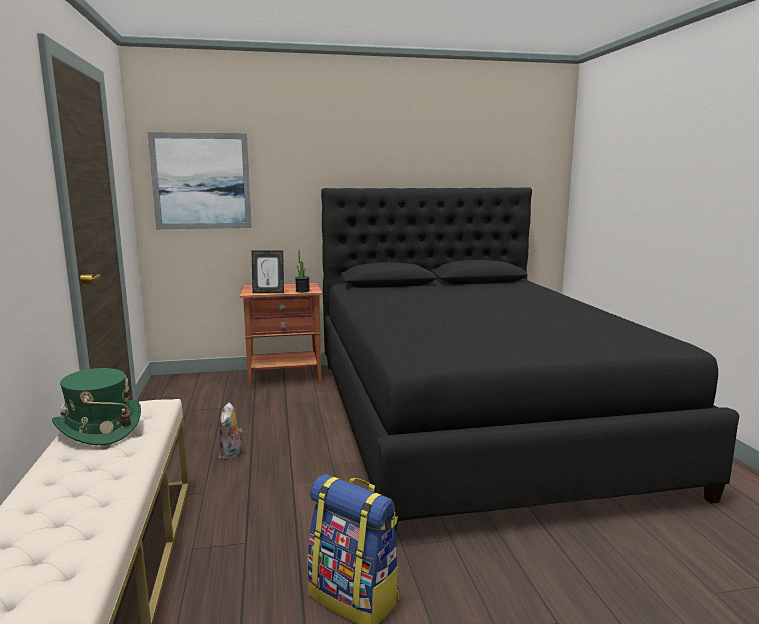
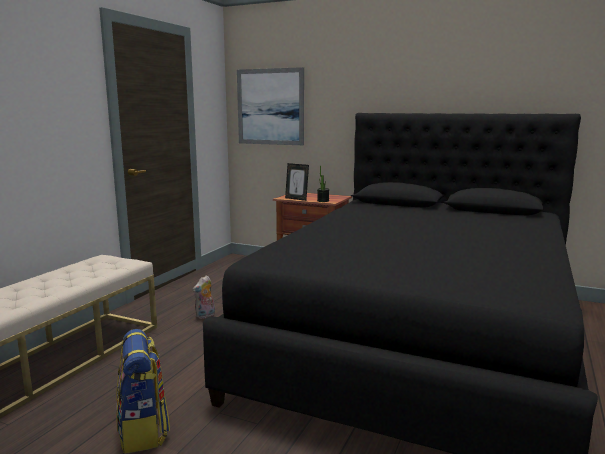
camera: 35 degrees right, 0 degrees up
green hat [52,368,141,445] -> none

